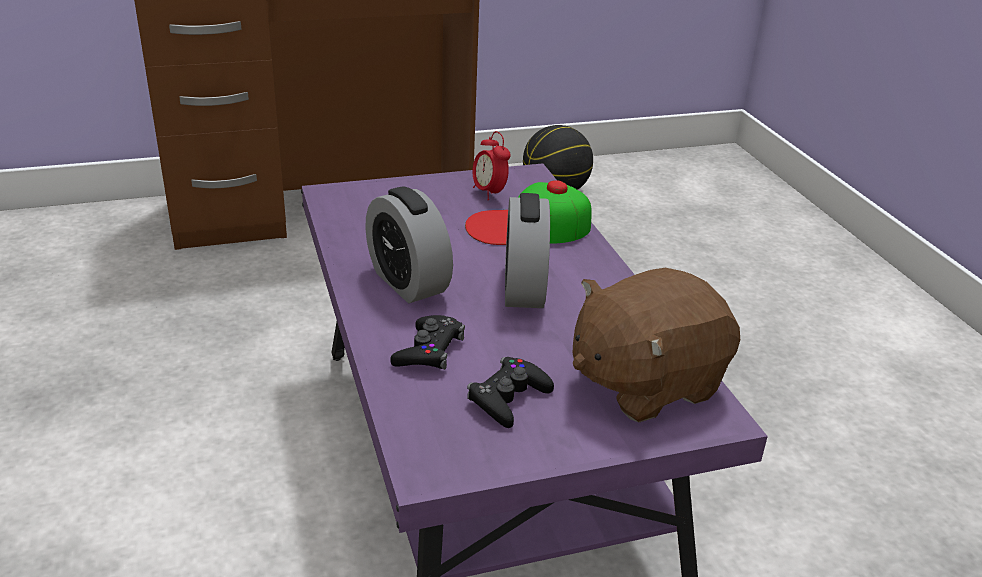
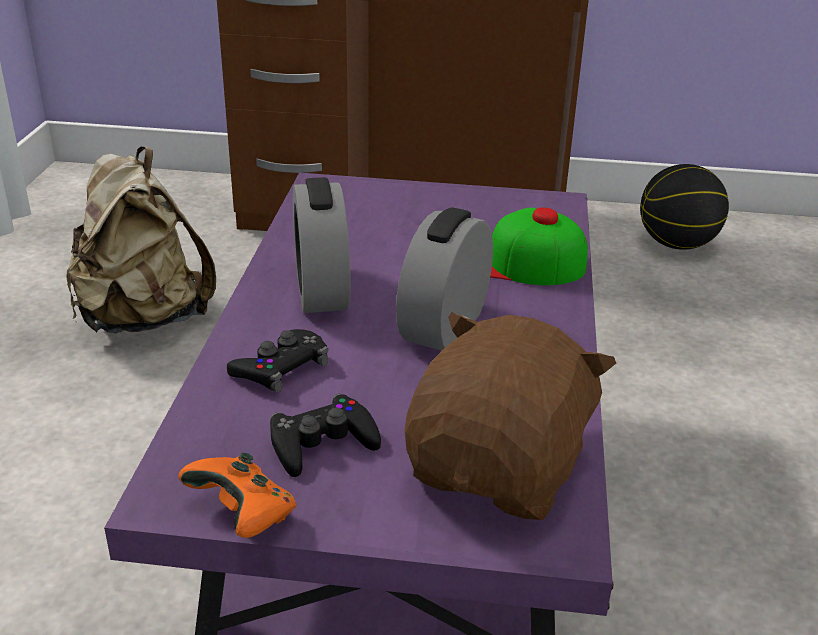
camera: 25 degrees right, 0 degrees up
alarm clock [473,131,511,200] -> none
brown plush toy [573,268,740,422] -> brown plush toy turned 120 degrees clockwise [404,312,616,520]
none -> beige backpack [66,147,216,333]
none -> orange game controller [179,452,296,538]

